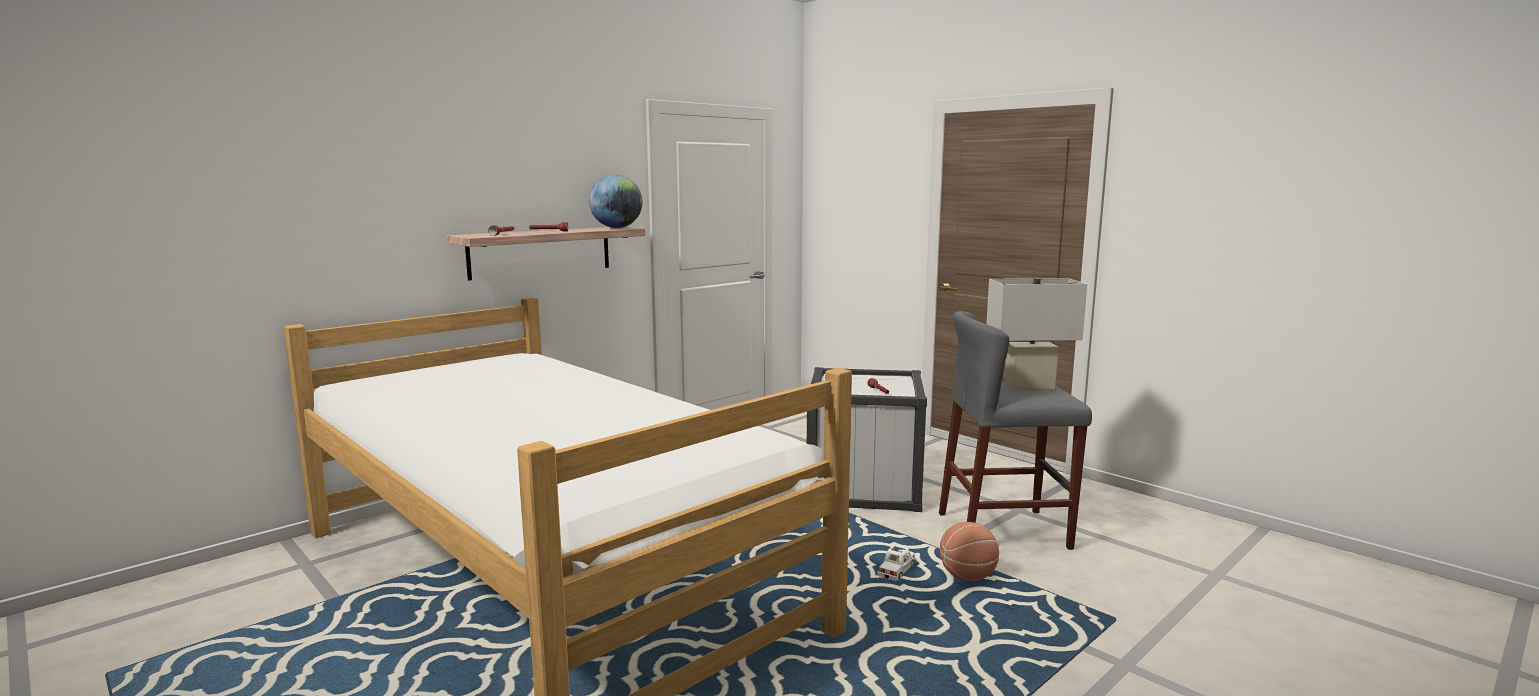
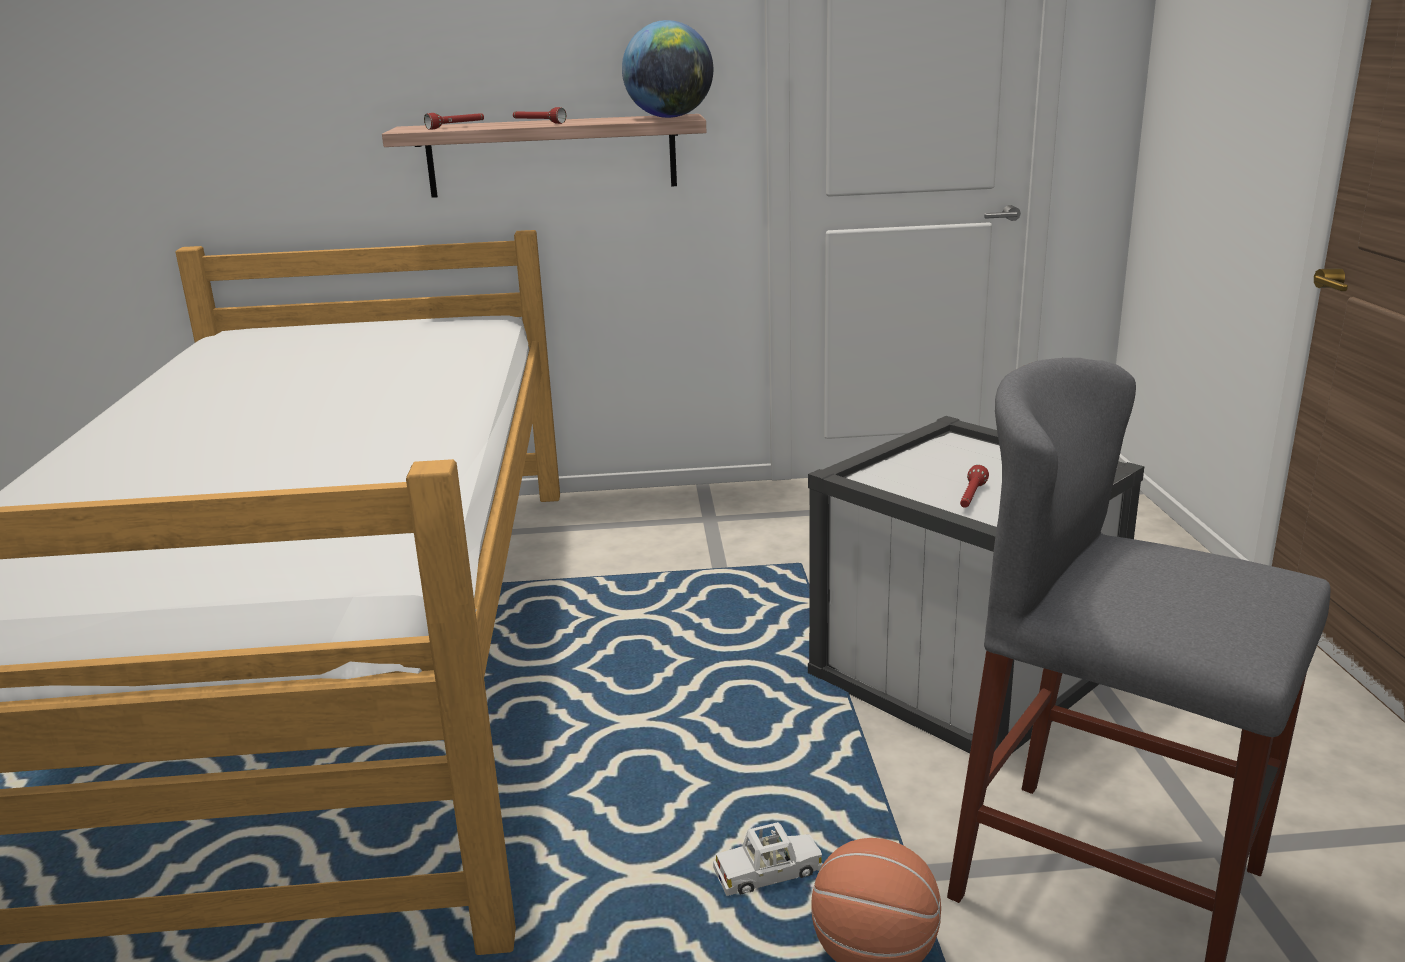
camera: 40 degrees right, 10 degrees up
white table lamp [986,278,1087,391] -> none

